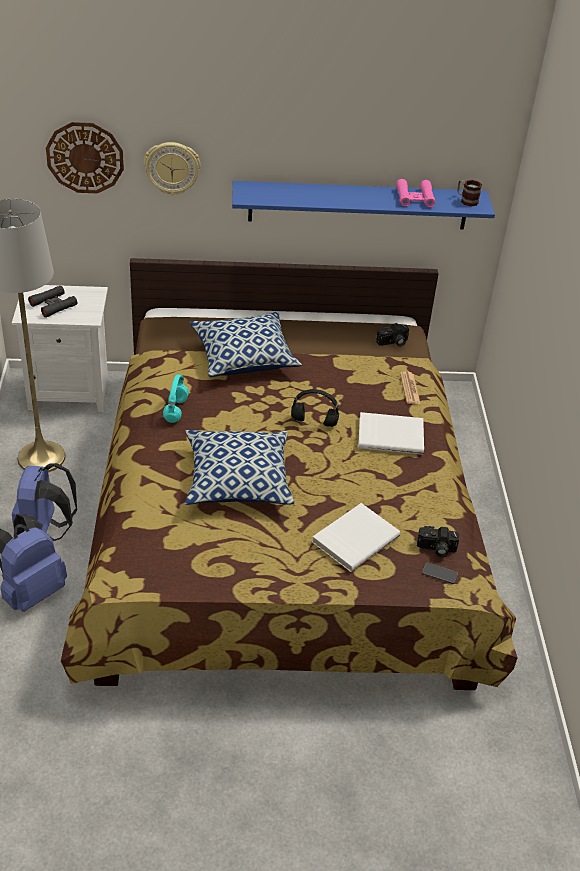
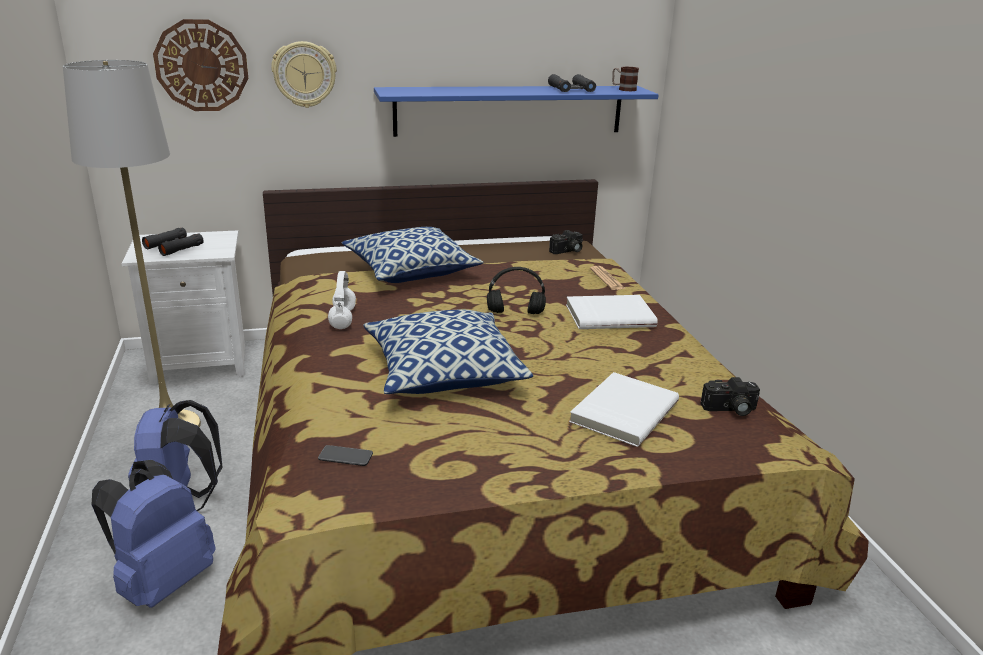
camera: 10 degrees left, 15 degrees down
turquoise headphones [163,374,189,423] -> white headphones [328,271,356,329]
pink binoculars [396,179,435,207] -> black binoculars [548,74,596,92]
phone [422,562,458,584] -> phone moved to [318,445,373,466]

